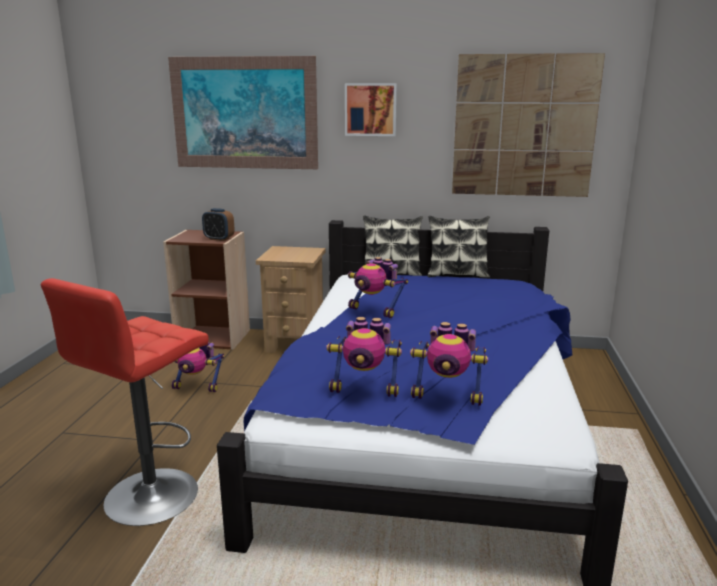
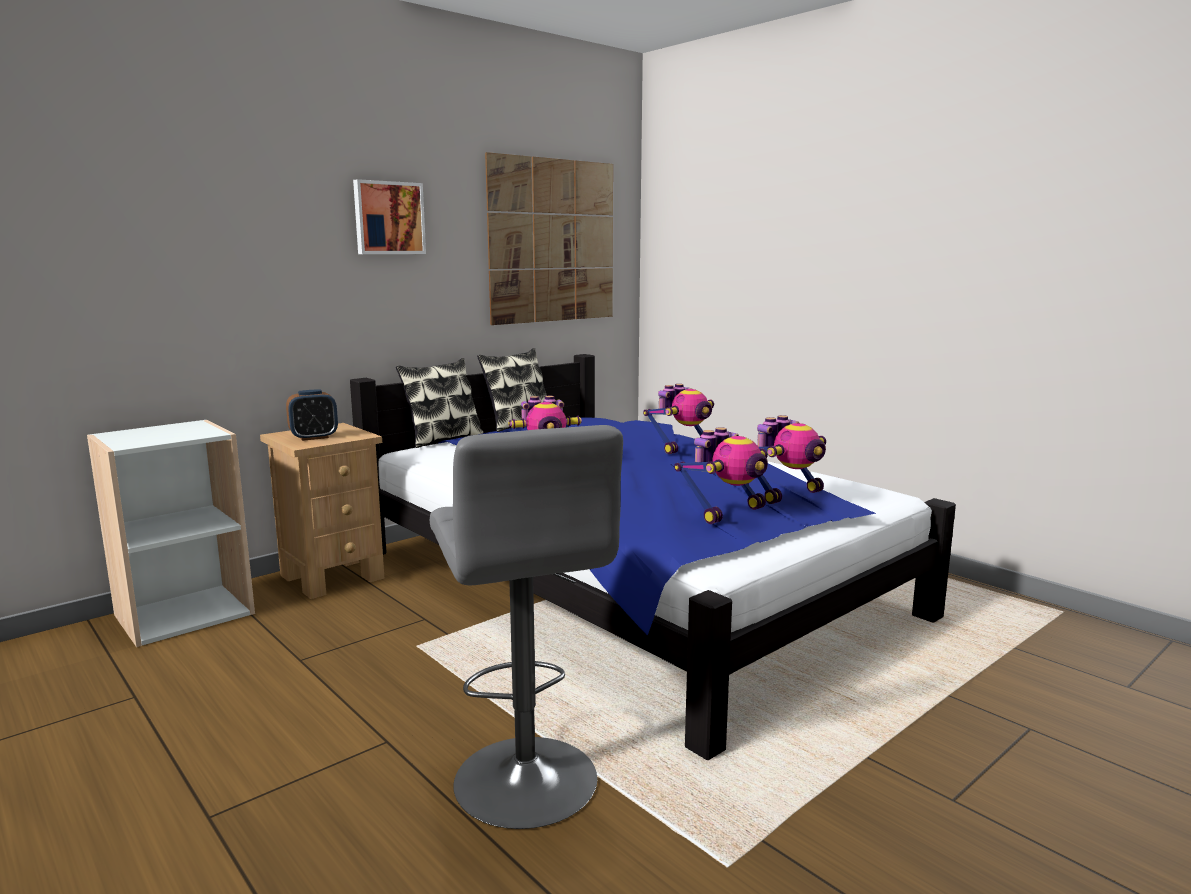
camera: 50 degrees left, 5 degrees down
red stool [41,278,208,526] -> grey stool [430,425,623,829]
brown bookcase [163,230,250,350] -> white bookcase [87,420,255,647]
picture [168,56,318,169] -> none
toy robot [172,342,224,392] -> toy robot moved to [643,384,714,454]
alarm clock [202,208,235,241] -> alarm clock moved to [286,389,338,441]

